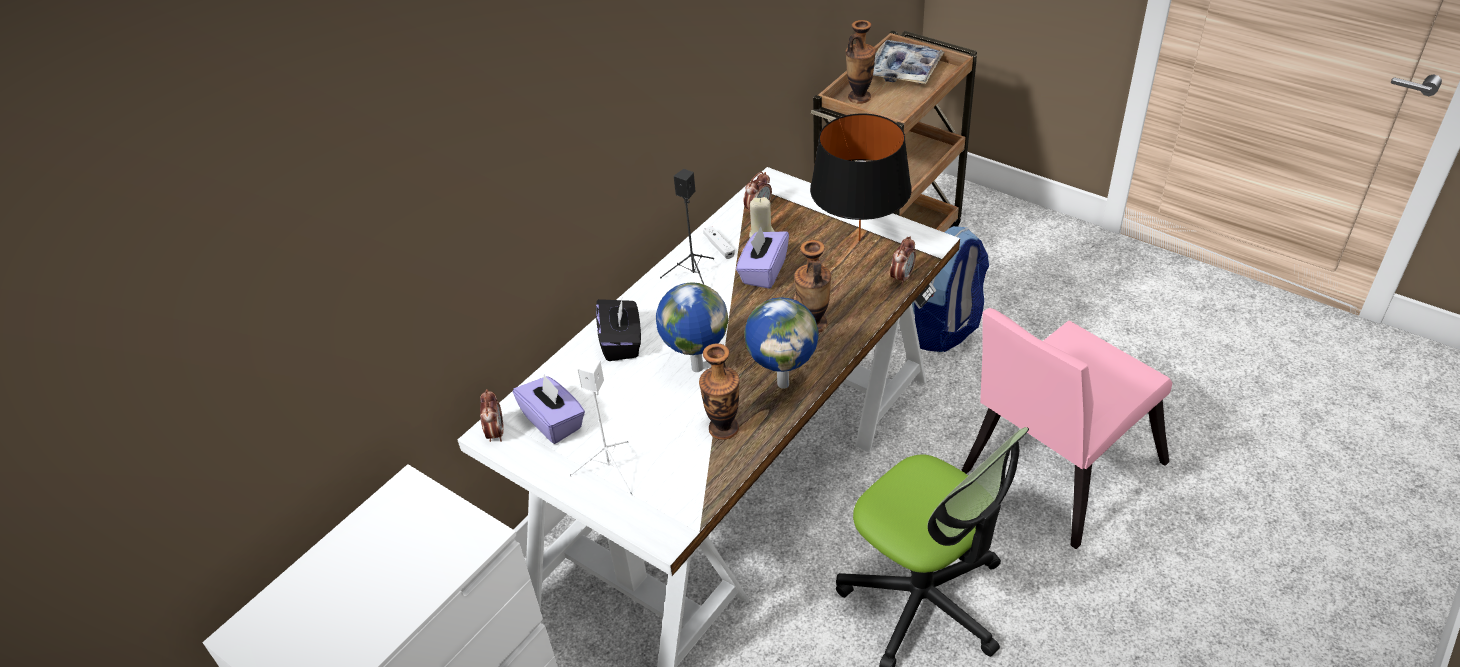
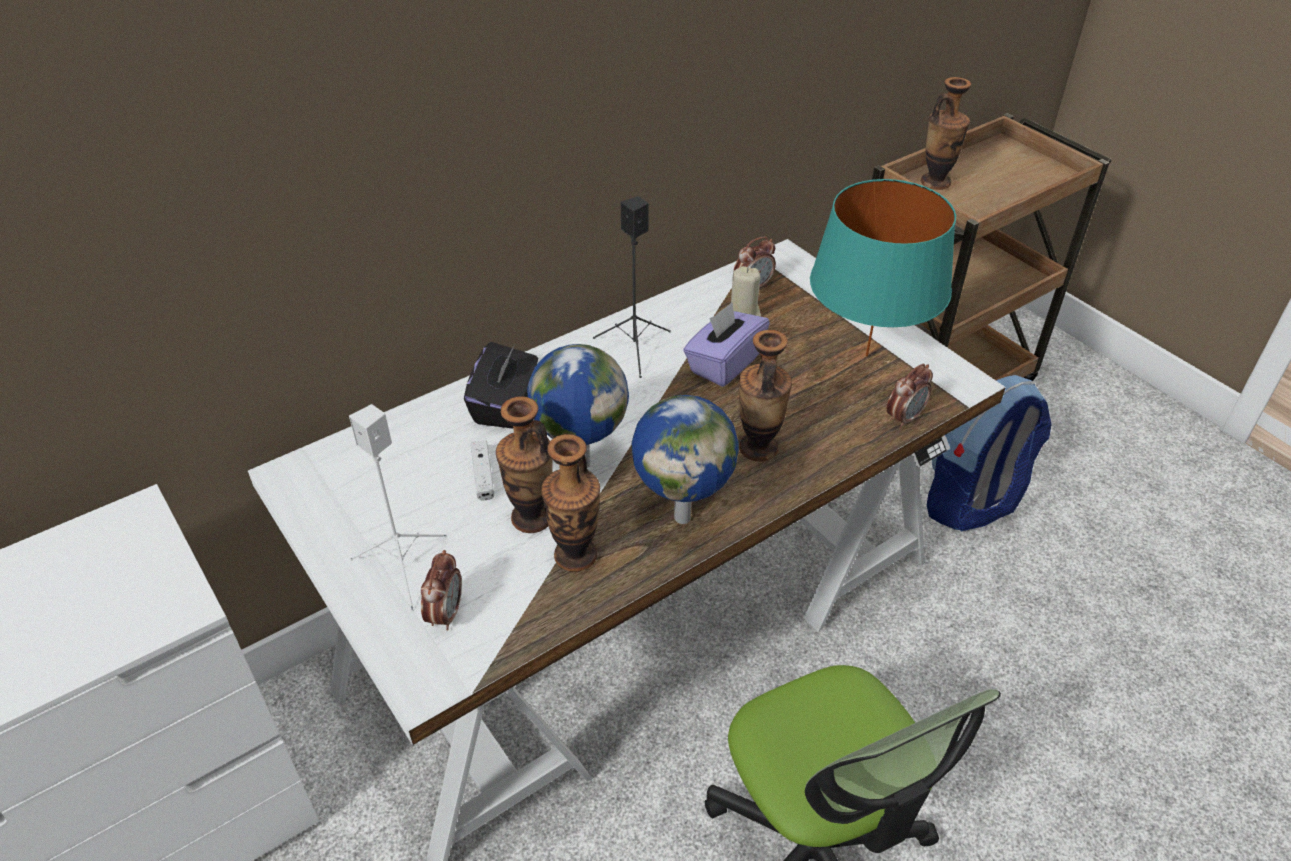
camera: 15 degrees right, 0 degrees up
alarm clock [480,389,504,442] -> alarm clock moved to [421,550,462,631]
purple tissue box [513,374,585,444] -> none
white game controller [703,226,735,259] -> white game controller moved to [471,440,494,501]
black table lamp [810,114,912,241] -> turquoise table lamp [810,179,956,356]
tray [873,40,944,84] -> none
pink chair [961,308,1172,549] -> none
none -> vase [496,396,553,533]

